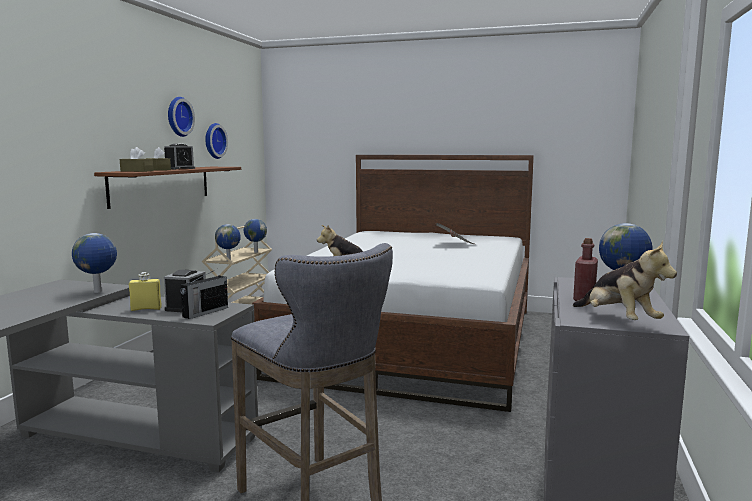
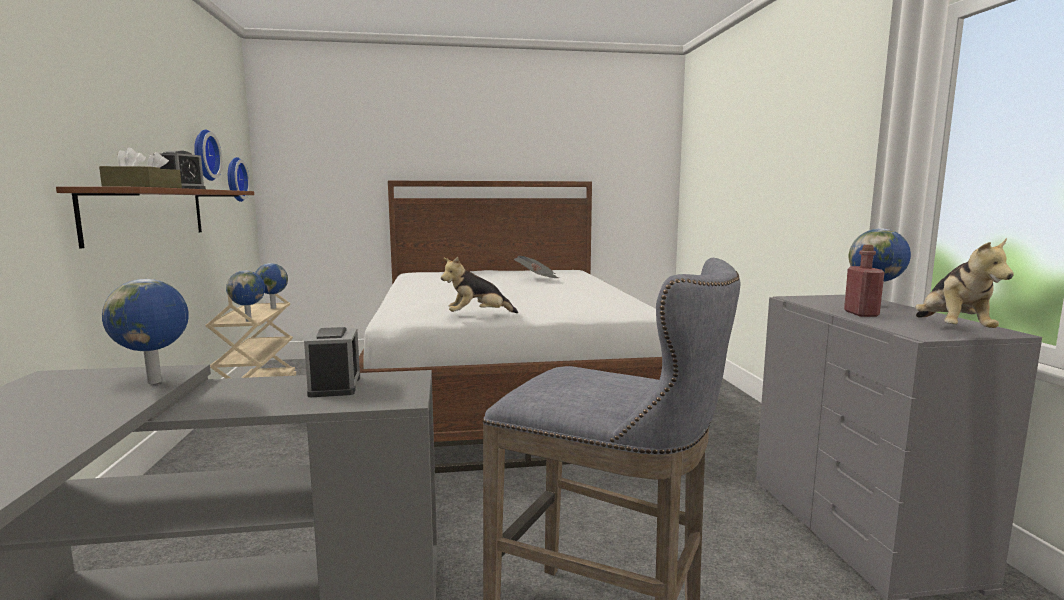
camera: 25 degrees left, 0 degrees up
yellow bottle [129,272,162,311] -> none
wall clock [168,97,195,137] -> wall clock moved to [228,157,250,202]
radio [180,270,228,319] -> none
plush toy [573,241,677,320] -> plush toy turned 60 degrees clockwise [915,238,1014,328]

